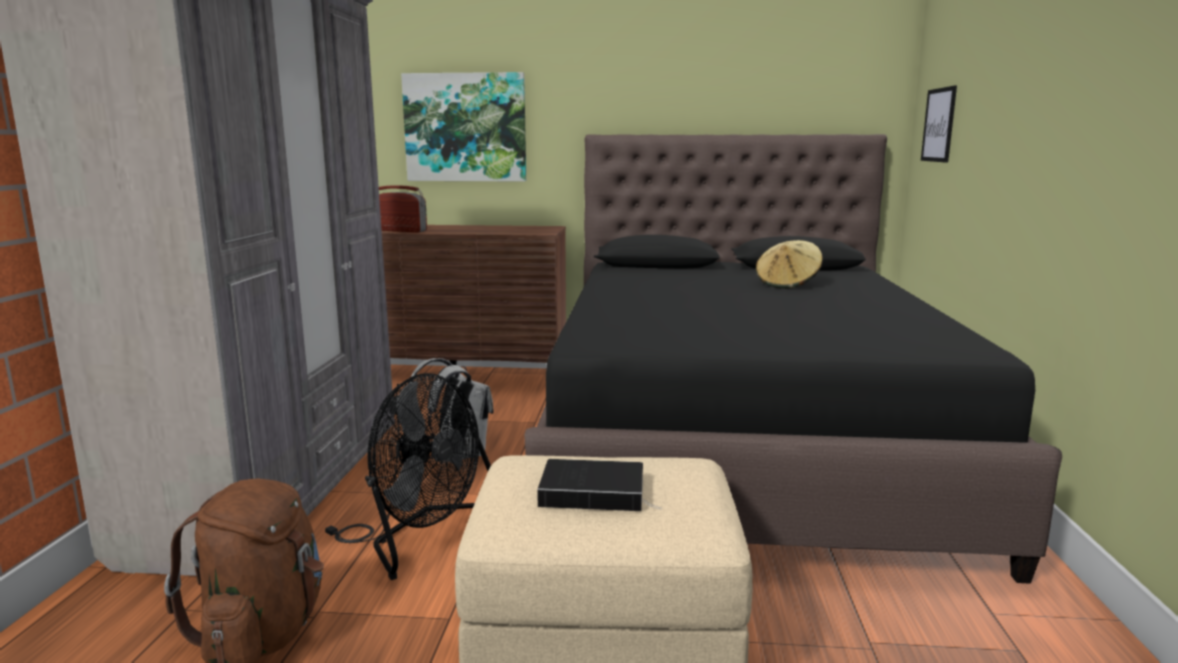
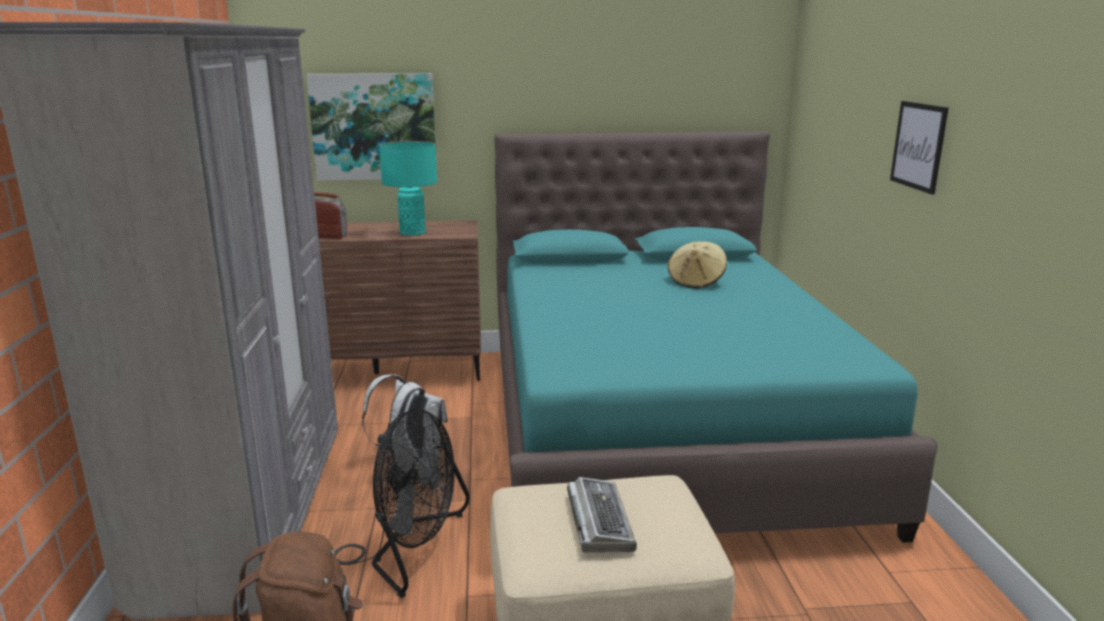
camera: 10 degrees left, 5 degrees up
black bed [524,134,1062,584] -> turquoise bed [494,131,938,543]
book [537,459,662,511] -> keyboard [567,477,637,553]
picture [921,86,957,163] -> picture moved to [890,101,949,195]
none -> turquoise table lamp [379,141,437,236]

